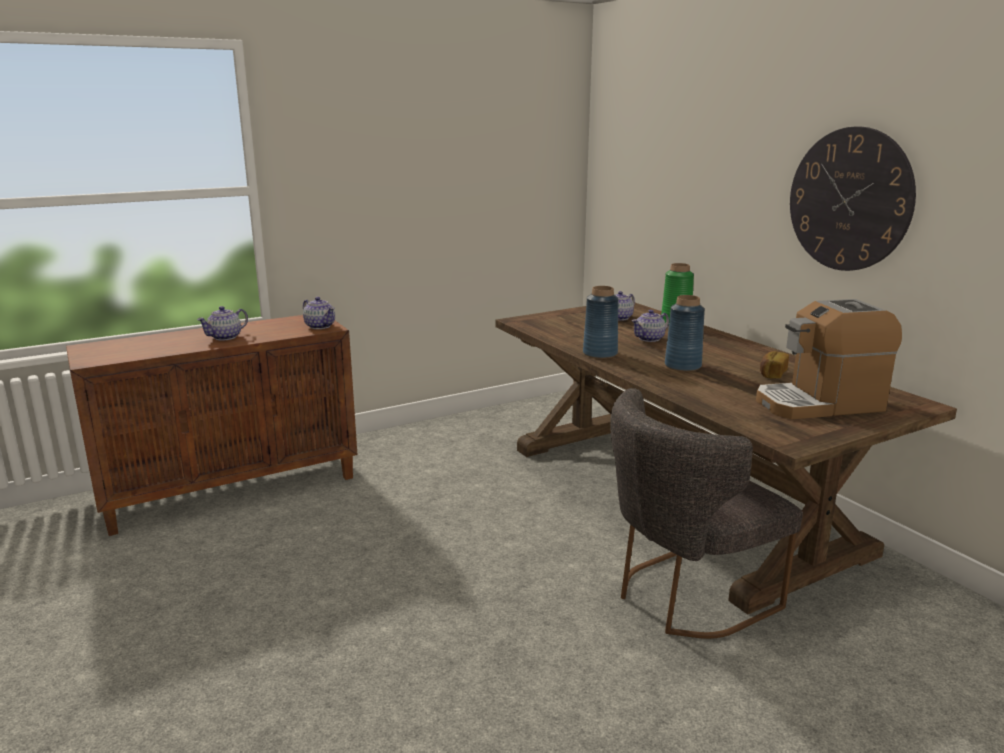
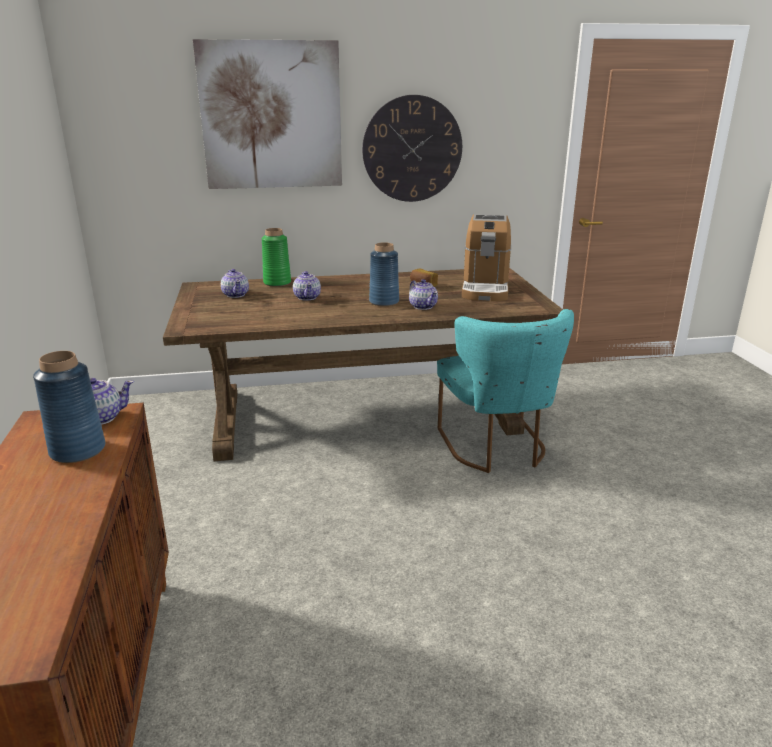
camera: 70 degrees left, 5 degrees up
teapot [197,306,248,340] -> teapot moved to [409,279,438,310]
blue vase [583,286,619,359] -> blue vase moved to [33,351,105,463]
grey chair [610,388,803,639] -> turquoise chair [437,309,574,473]
none -> picture [193,39,342,189]

